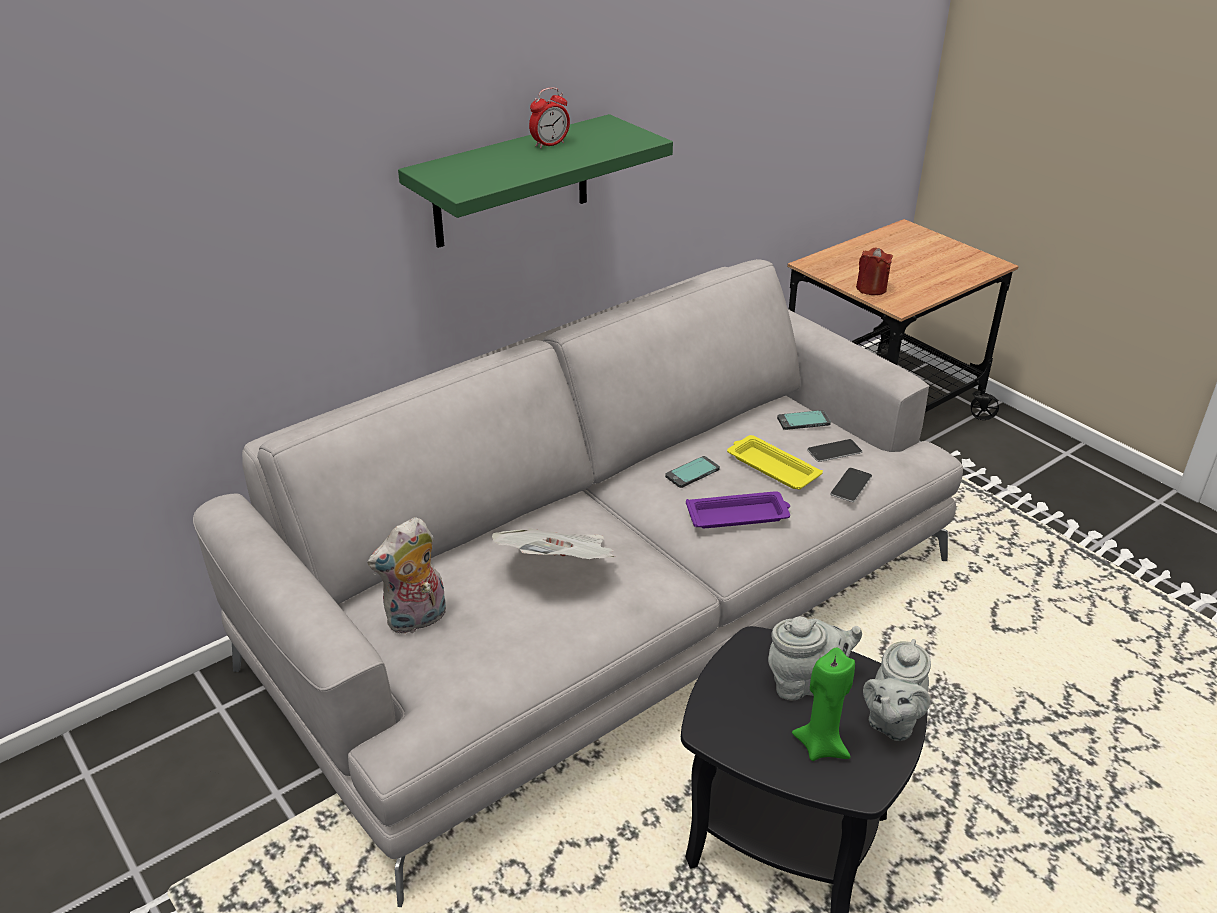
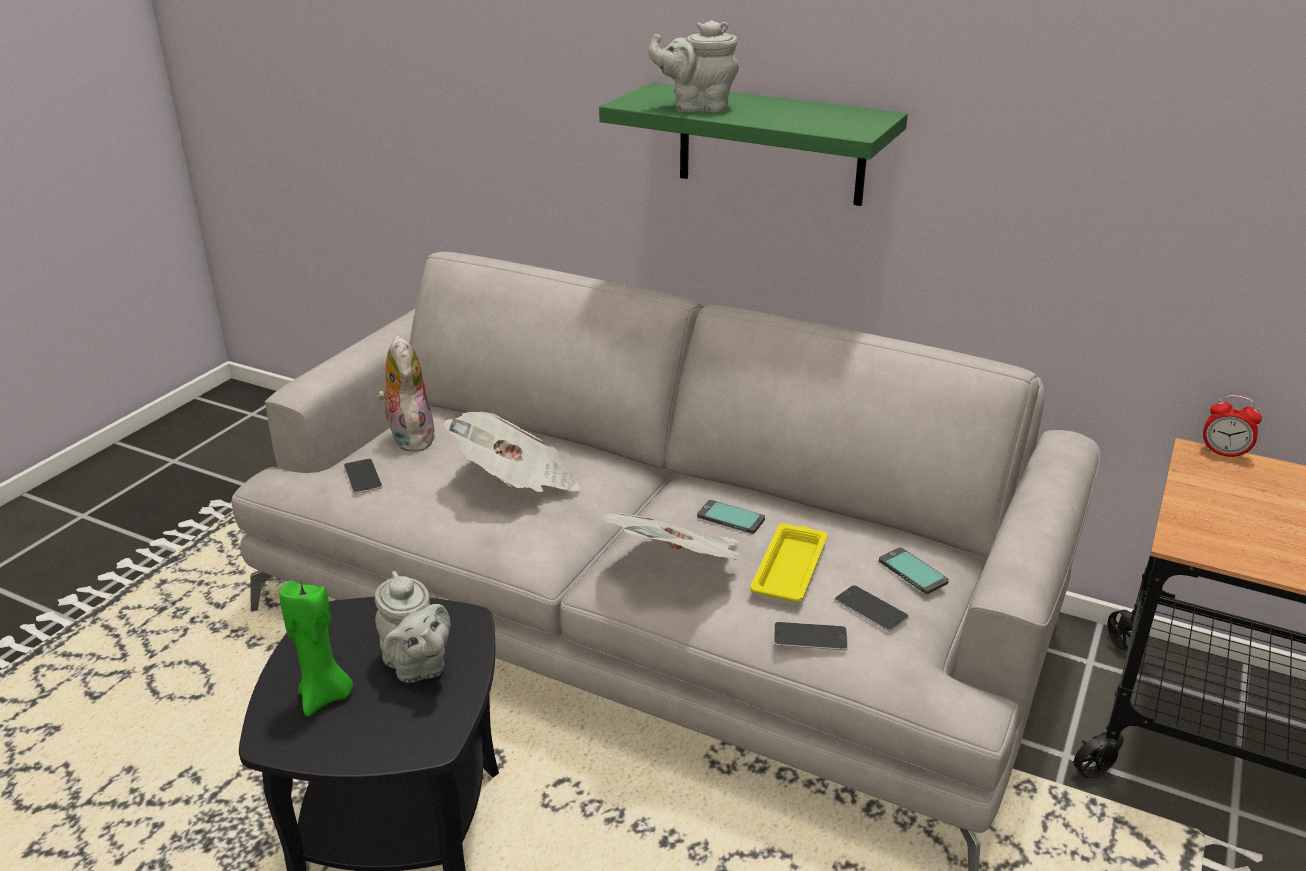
camera: 65 degrees right, 5 degrees down
plush toy [367,517,446,635] -> plush toy turned 45 degrees clockwise [377,335,436,452]
alarm clock [529,87,570,149] -> alarm clock moved to [1203,395,1262,460]
purple tray [686,491,790,529] -> newspaper [603,512,741,560]
red candle [856,248,893,295] -> none
grey teapot [863,639,931,741] -> grey teapot moved to [648,20,739,112]
none -> phone [344,459,382,494]

